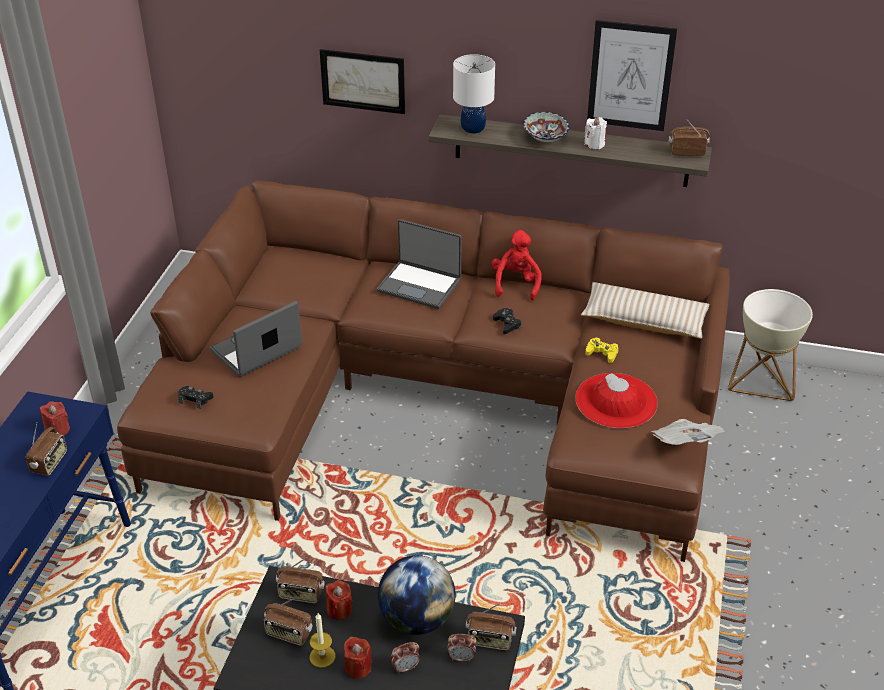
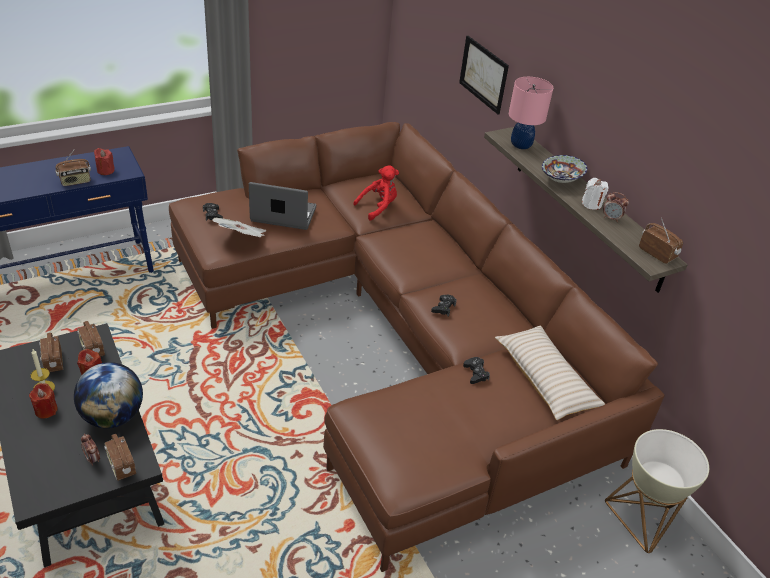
camera: 45 degrees right, 0 degrees up
laptop [377,219,462,309] -> none
alarm clock [390,642,420,674] -> alarm clock moved to [603,192,629,222]
white table lamp [453,54,495,134] -> pink table lamp [509,77,553,149]
red plush toy [492,230,542,300] -> red plush toy moved to [353,165,399,220]
red hat [575,373,658,429] -> none
yellow game controller [585,337,618,363] -> black game controller [463,357,490,384]
picture [587,20,677,131] -> none
newspaper [651,419,724,445] -> newspaper moved to [212,218,267,237]

